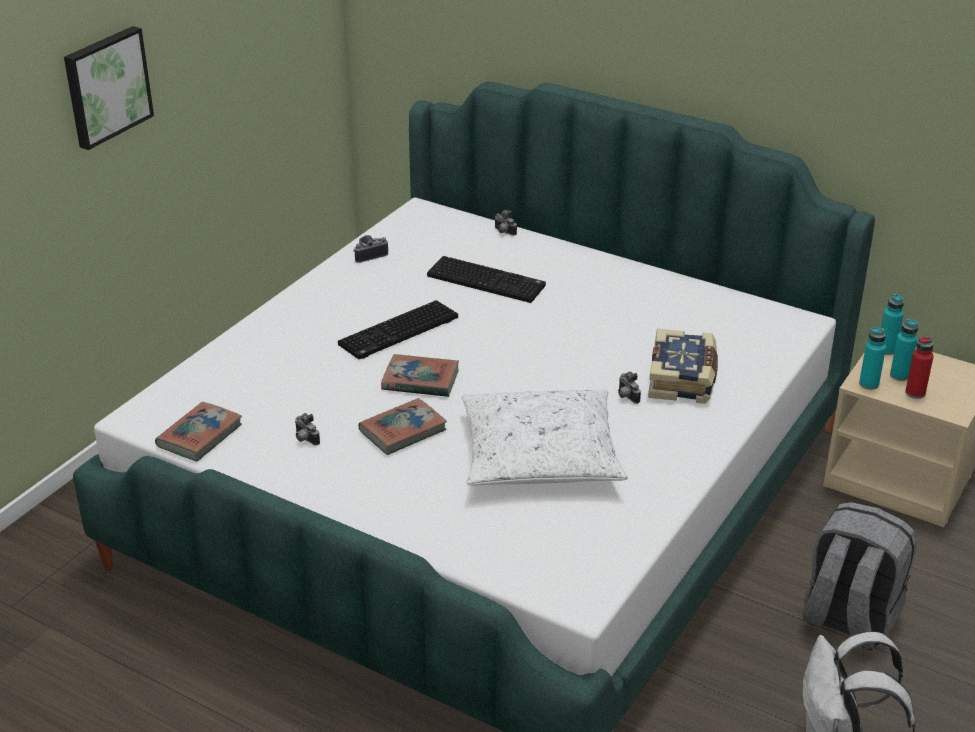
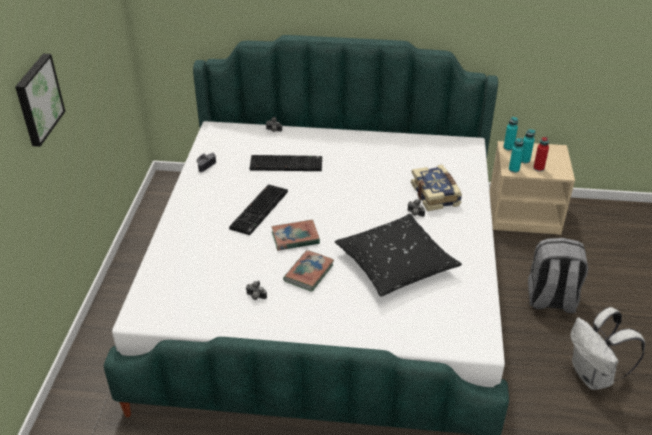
camera: 25 degrees left, 5 degrees up
book [155,402,242,461] -> none
white pillow [462,389,628,486] -> black pillow [335,214,462,297]

